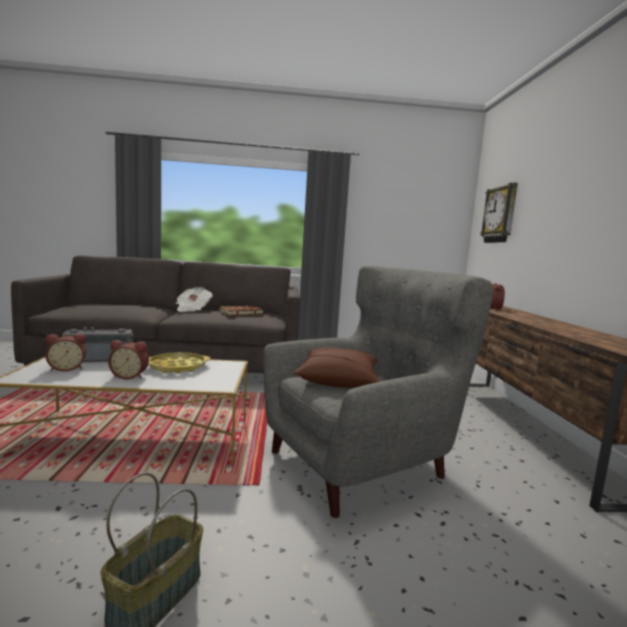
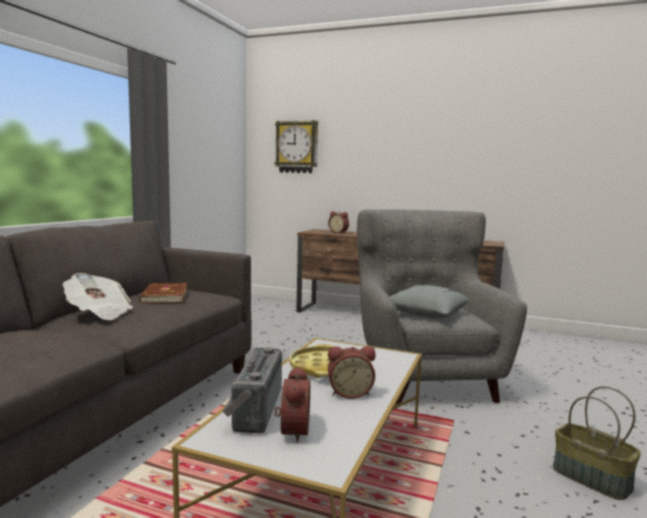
camera: 65 degrees left, 0 degrees up
alarm clock [108,340,149,379] -> alarm clock turned 60 degrees clockwise [328,346,376,399]
brown pillow [293,348,381,388] -> grey pillow [390,285,469,319]

